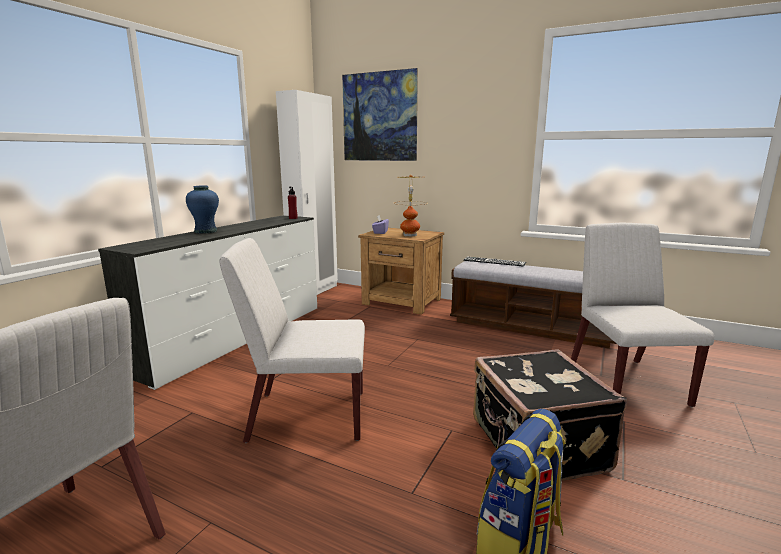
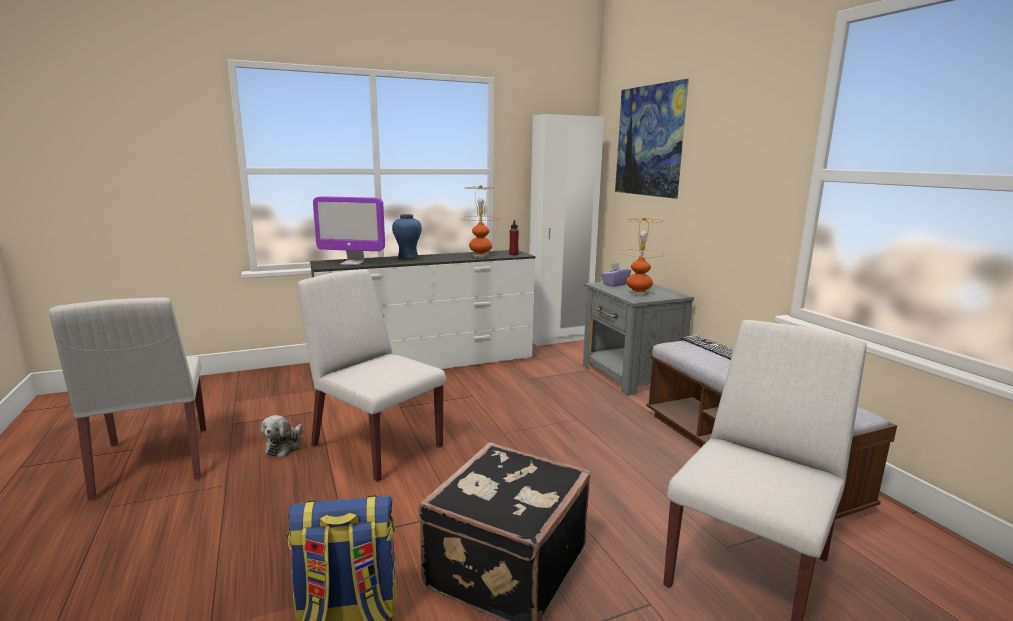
camera: 40 degrees right, 0 degrees up
brown nightstand [358,228,444,315] -> grey nightstand [583,282,694,396]
none -> plush toy [261,415,302,457]
none -> monitor [313,197,385,265]
none -> table lamp [460,185,501,258]

